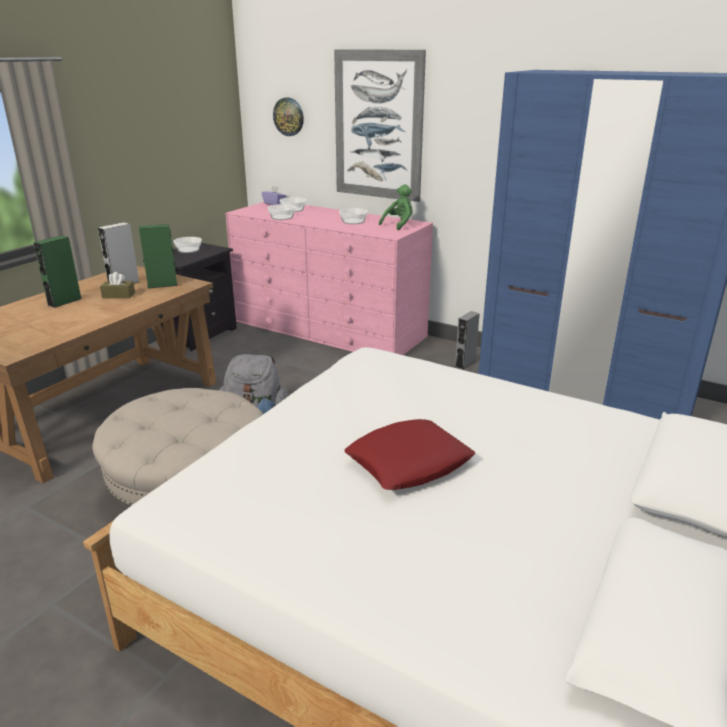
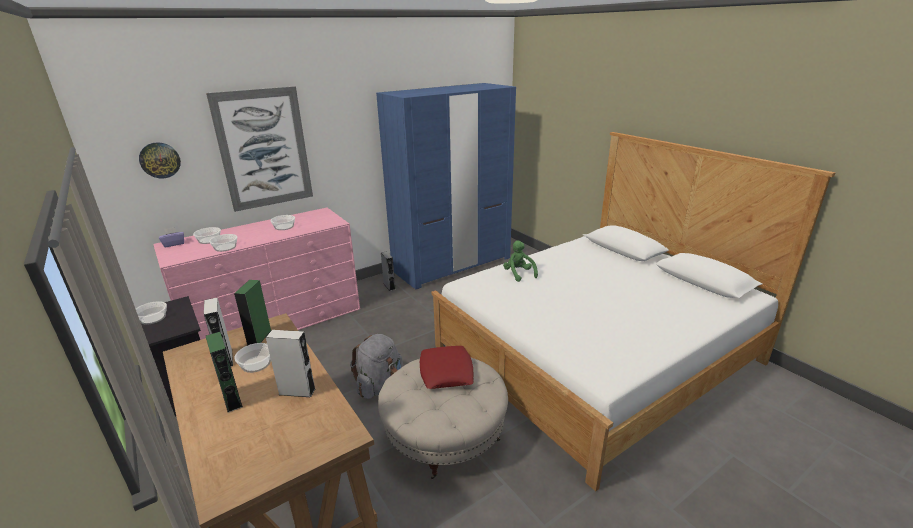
camera: 65 degrees left, 0 degrees up
brown tissue box [100,272,135,298] -> bowl [234,343,271,373]
red pillow [345,419,475,490] -> red pillow moved to [420,346,474,389]
green plush toy [379,184,413,230] -> green plush toy moved to [503,240,538,282]
none -> grey speaker [266,330,316,397]

